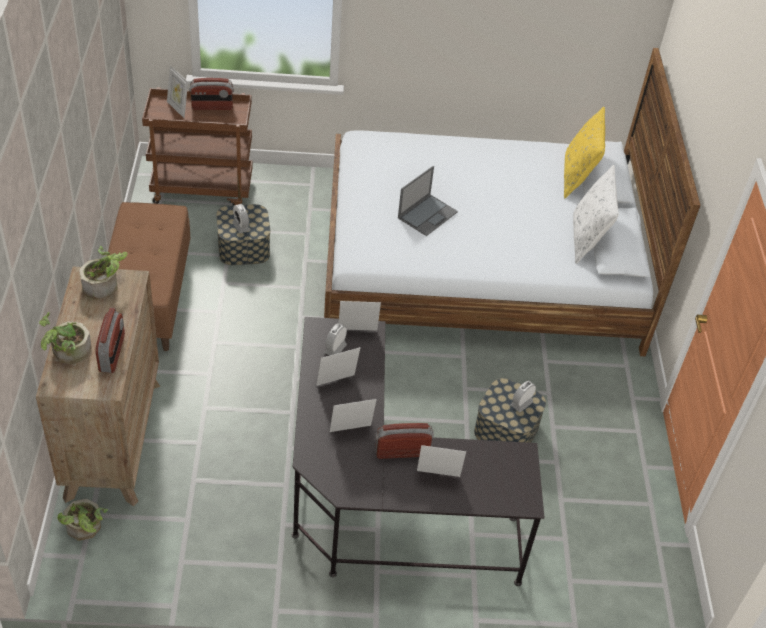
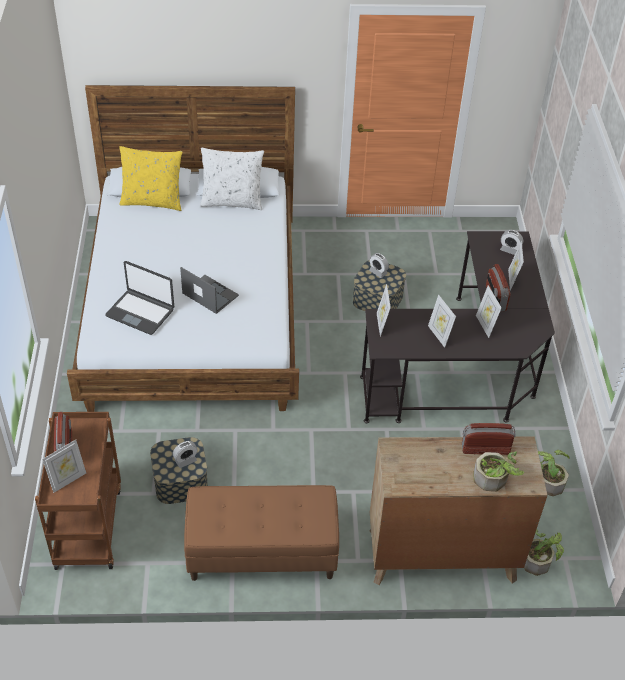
camera: 90 degrees left, 0 degrees up
potted plant [79,246,128,300] -> potted plant moved to [538,450,569,496]
alarm clock [324,323,347,356] -> alarm clock moved to [500,230,523,255]
none -> laptop [105,261,174,335]

